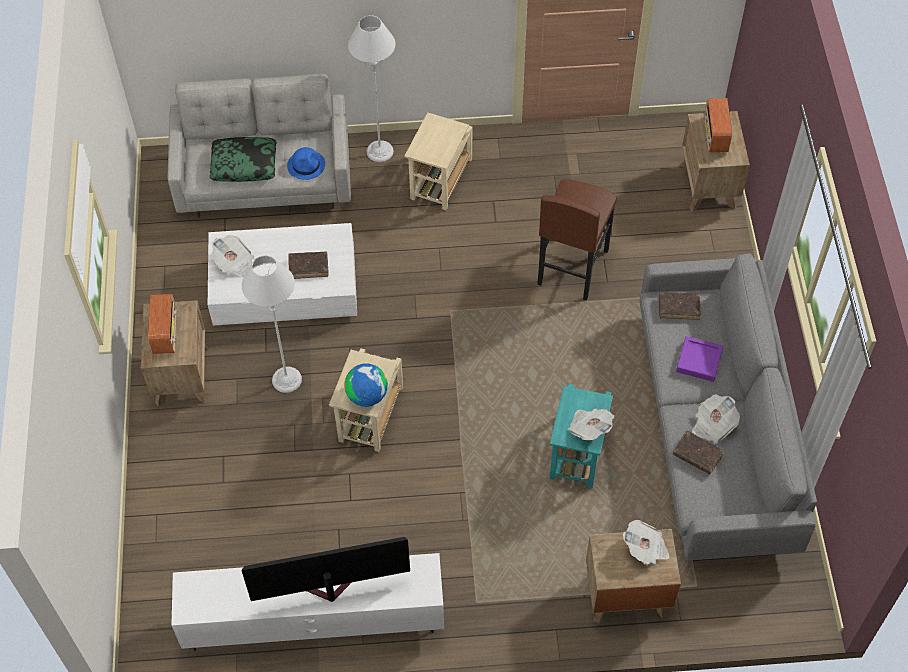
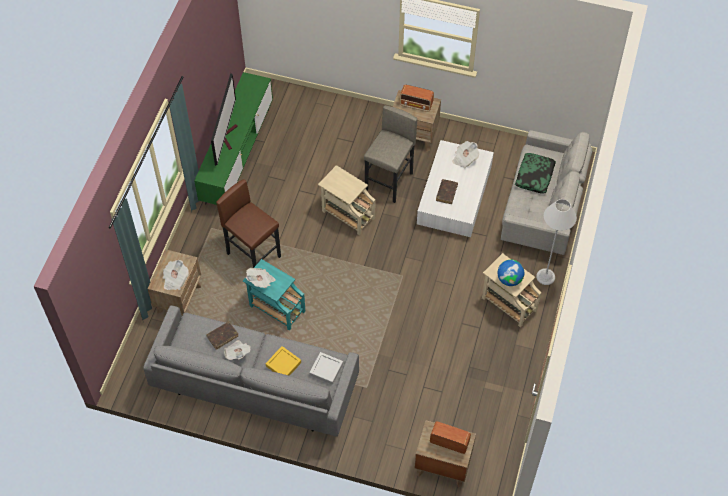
camera: 110 degrees right, 0 degrees up
white tv stand [171,553,444,651] -> green tv stand [194,72,273,205]
grey floor lamp [242,255,302,393] -> grey stool [364,105,417,203]
blue hat [287,147,325,180] -> none
globe [344,363,388,407] -> globe moved to [498,260,524,286]
brown stool [537,179,617,300] -> brown stool moved to [216,179,281,268]
brown book [659,291,701,320] -> grey tray [309,352,343,385]
purple tray [676,336,723,382] -> yellow tray [266,346,301,376]

